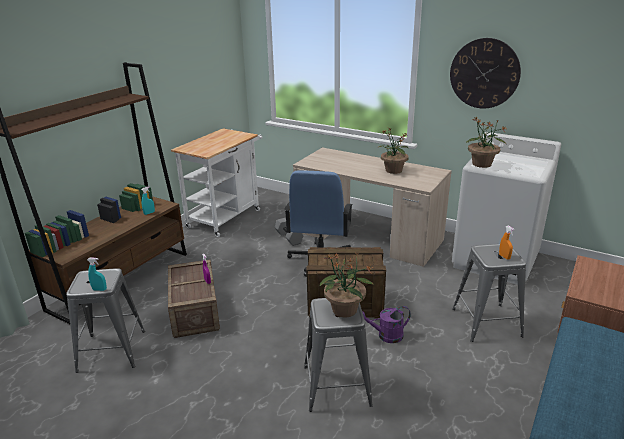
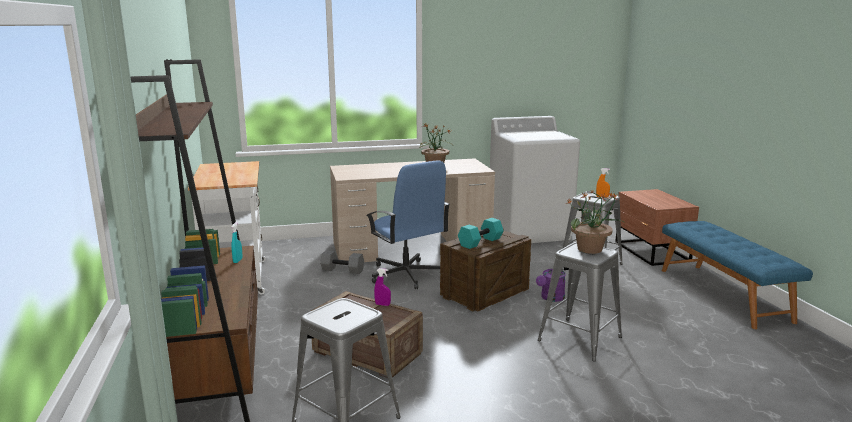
camera: 45 degrees left, 10 degrees down
turquoise spray bottle [87,258,107,291] -> none
wall clock [450,38,521,109] -> none
potted plant [466,117,508,168] -> none
none -> turquoise dumbbell [458,218,504,249]

